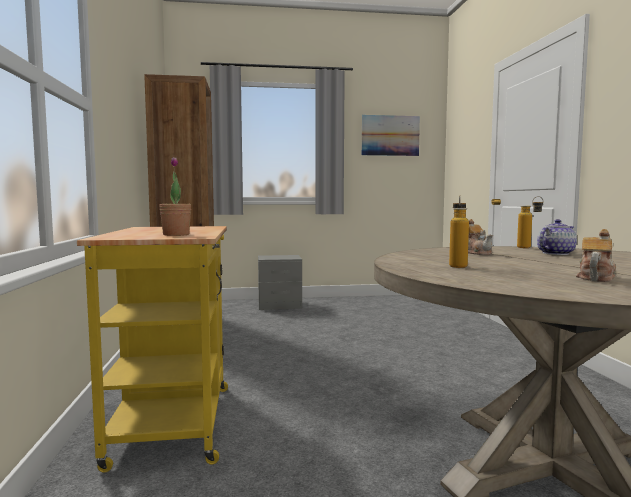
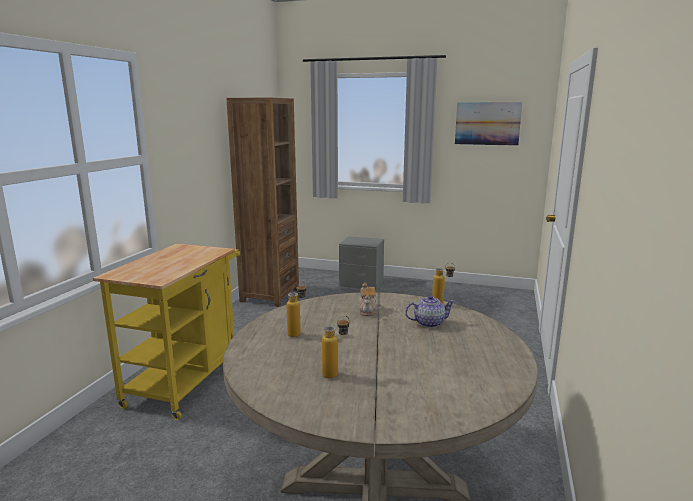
camera: 25 degrees right, 10 degrees up
potted plant [159,157,191,236] -> none
teapot [576,229,616,282] -> bottle [322,316,350,378]

